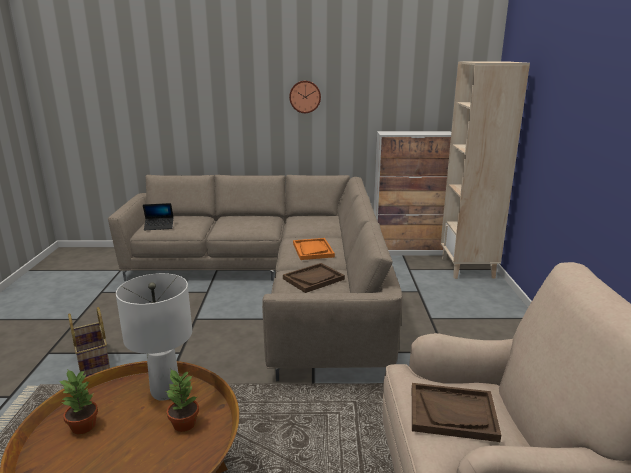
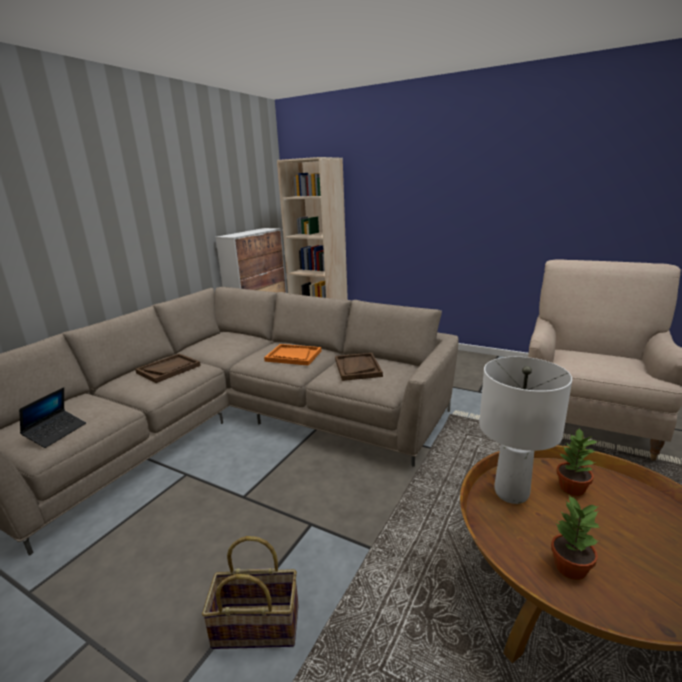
camera: 60 degrees left, 0 degrees up
wall clock [289,81,321,113] -> none
brown tray [412,383,501,442] -> brown tray moved to [135,353,201,383]

